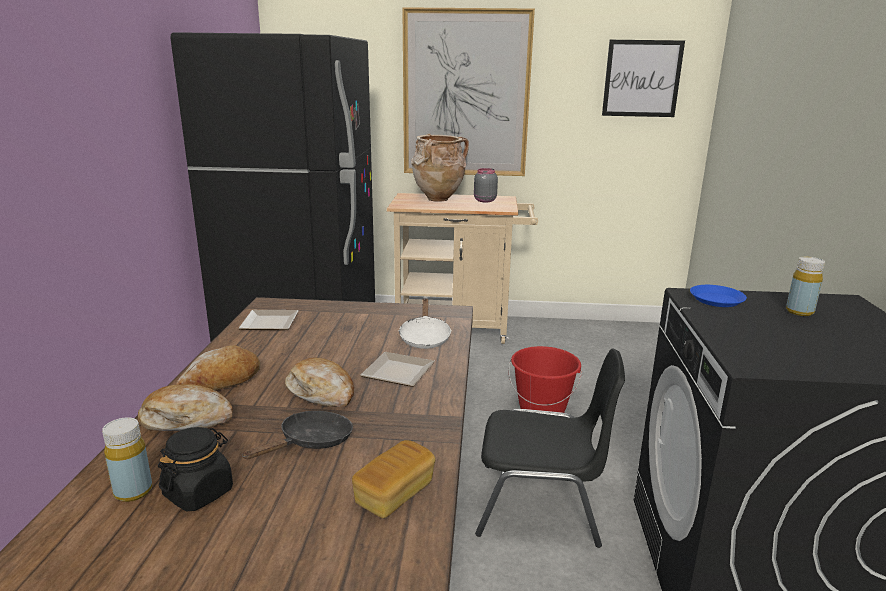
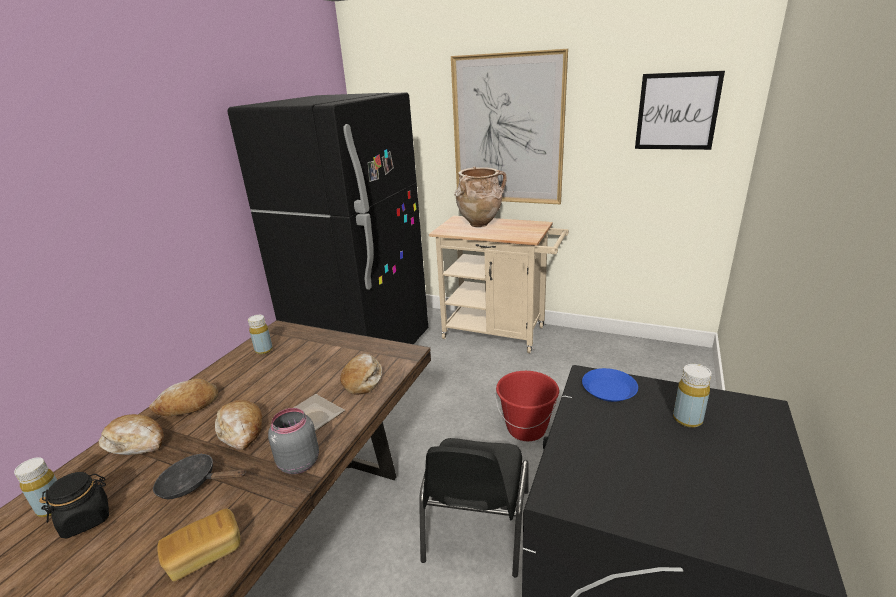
camera: 20 degrees right, 5 degrees up
plate [238,310,299,330] -> yellow bottle [248,315,273,354]
black frying pan [242,411,353,459] -> black frying pan turned 135 degrees counterclockwise [153,453,246,500]
white frying pan [398,298,452,349] -> bread [340,354,382,395]
grey jar [474,168,498,202] -> grey jar moved to [268,408,319,474]
black chair [475,348,625,548] -> black chair turned 75 degrees clockwise [419,438,528,577]

